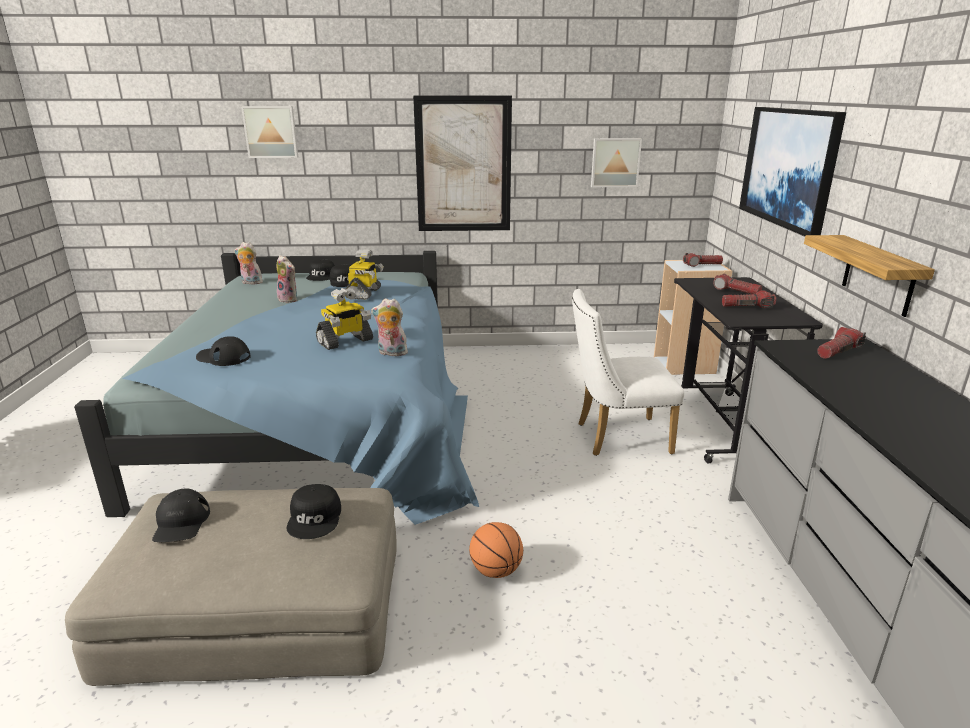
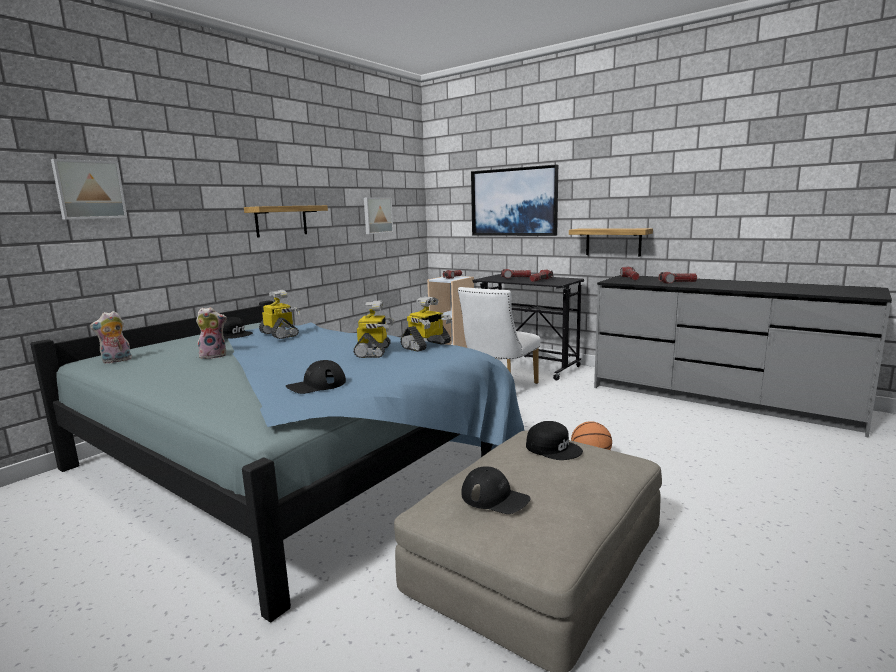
camera: 50 degrees left, 10 degrees down
black cap [306,259,335,281] -> none
plush toy [371,298,408,356] -> toy robot [401,297,452,352]
picture [413,95,512,231] -> shelf [244,205,328,238]
none -> flashlight [659,272,697,284]

